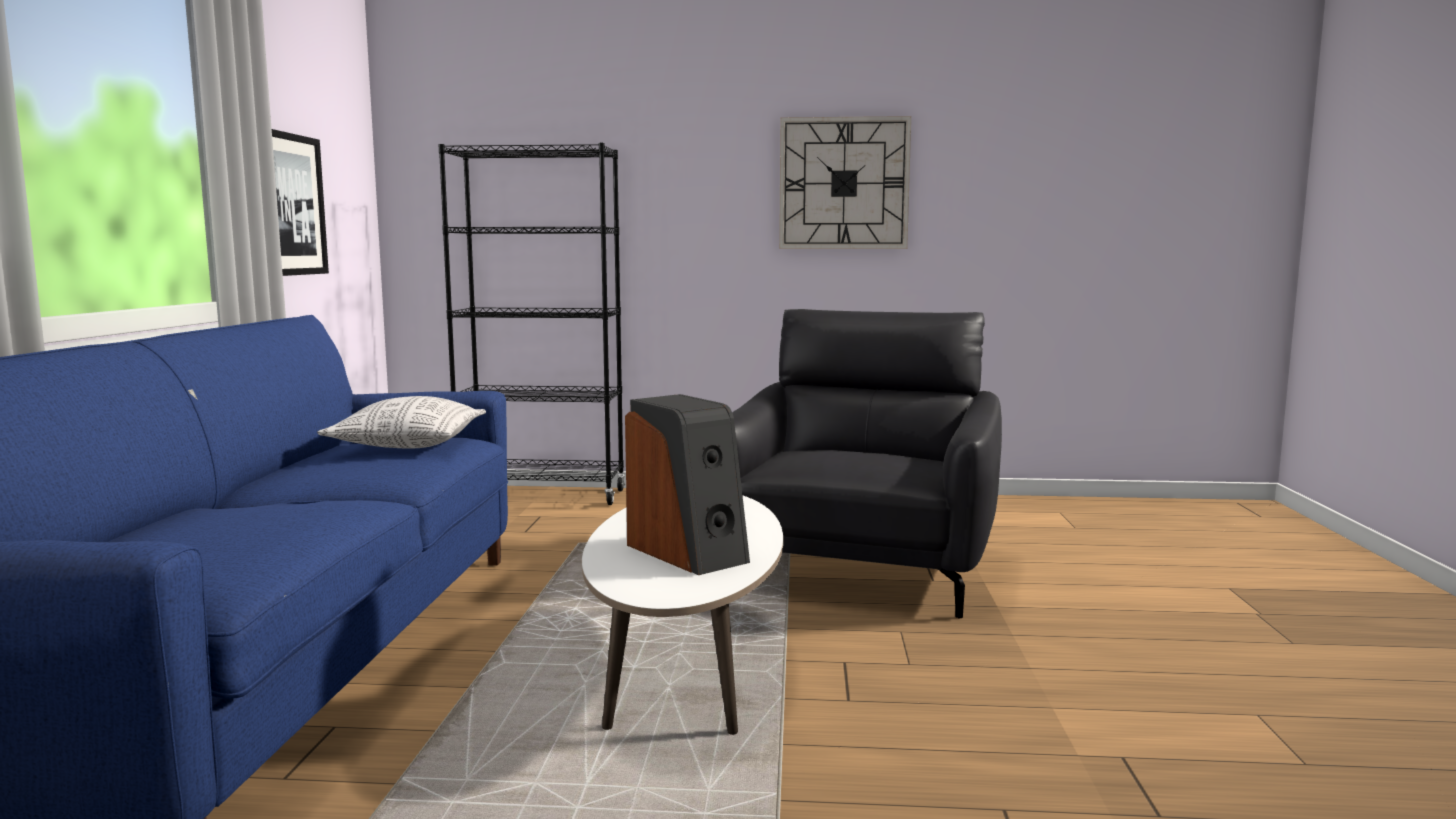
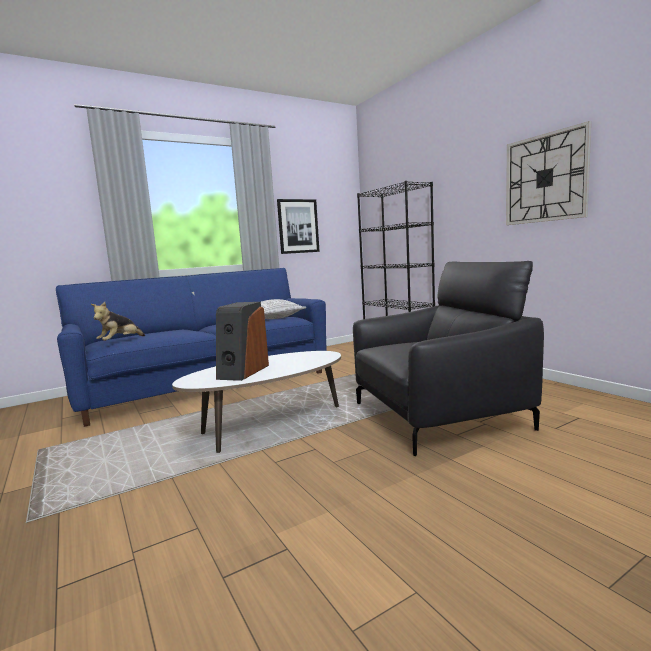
camera: 55 degrees right, 0 degrees up
none -> plush toy [91,302,145,341]

